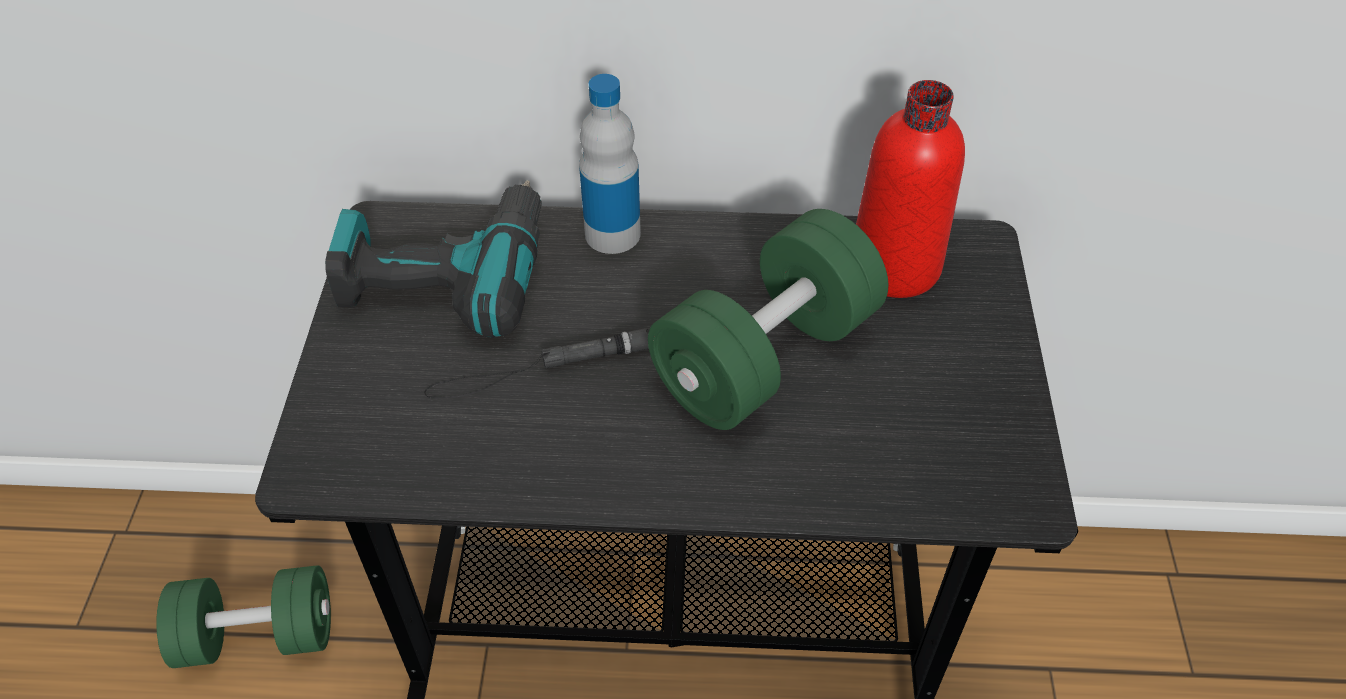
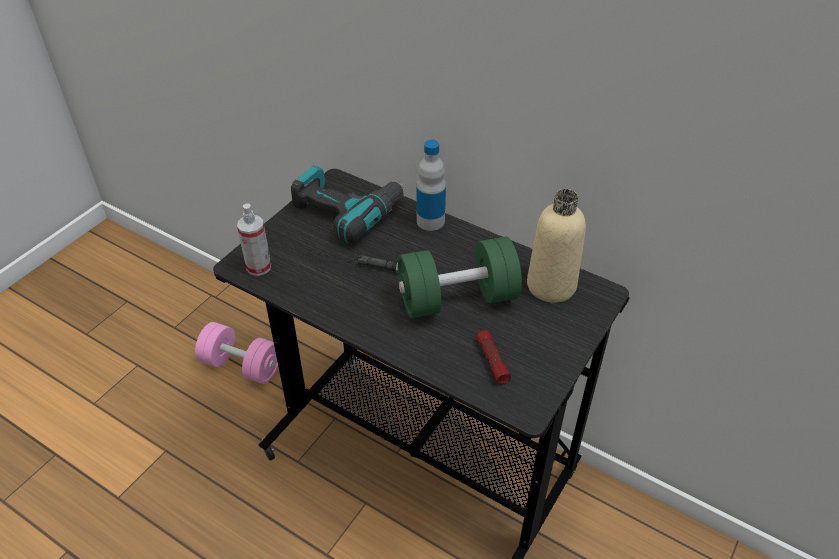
camera: 30 degrees right, 5 degrees down
green dumbbell [156,565,331,668] -> pink dumbbell [195,322,278,384]
red bottle [856,80,965,298] -> beige bottle [527,189,586,303]
none -> spray bottle [237,204,271,276]
none -> flashlight [476,330,511,384]

